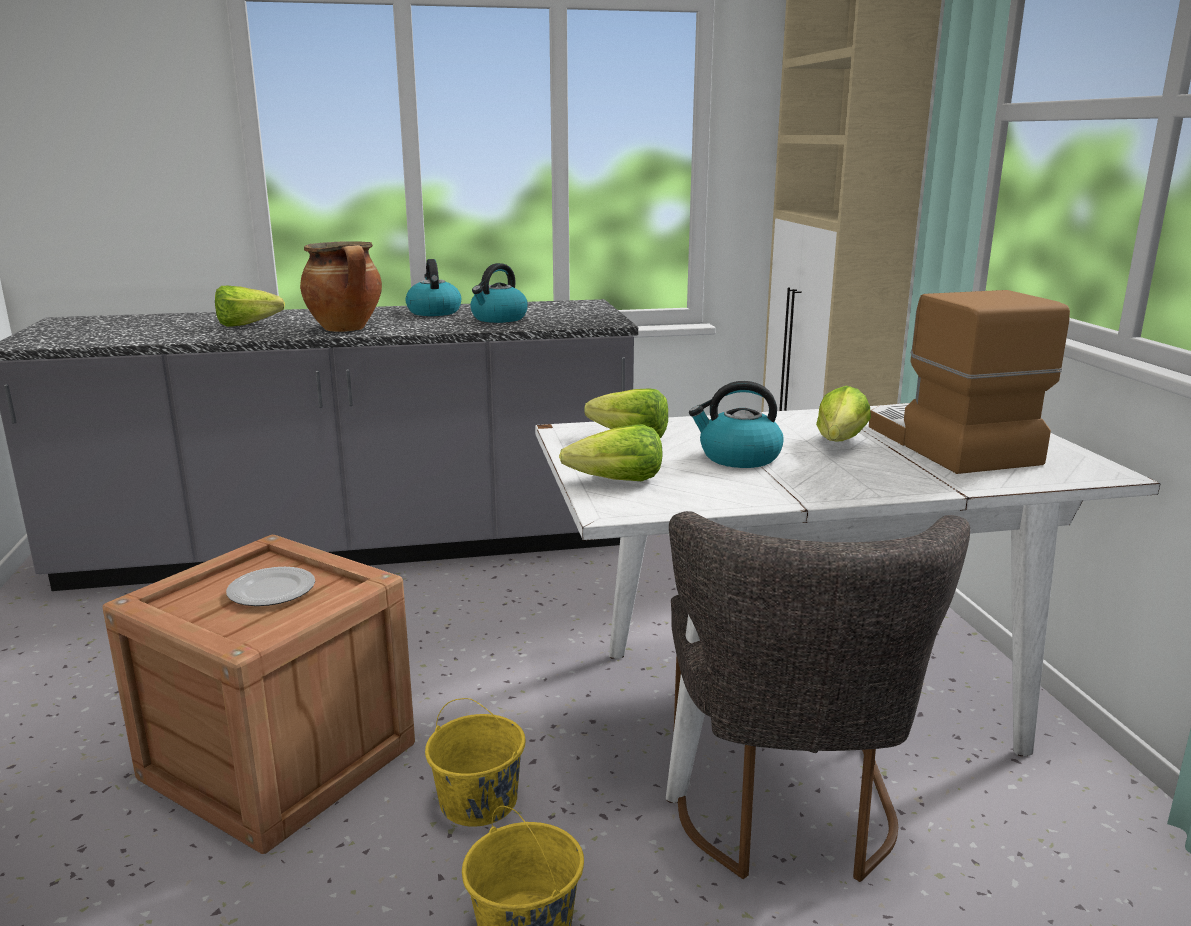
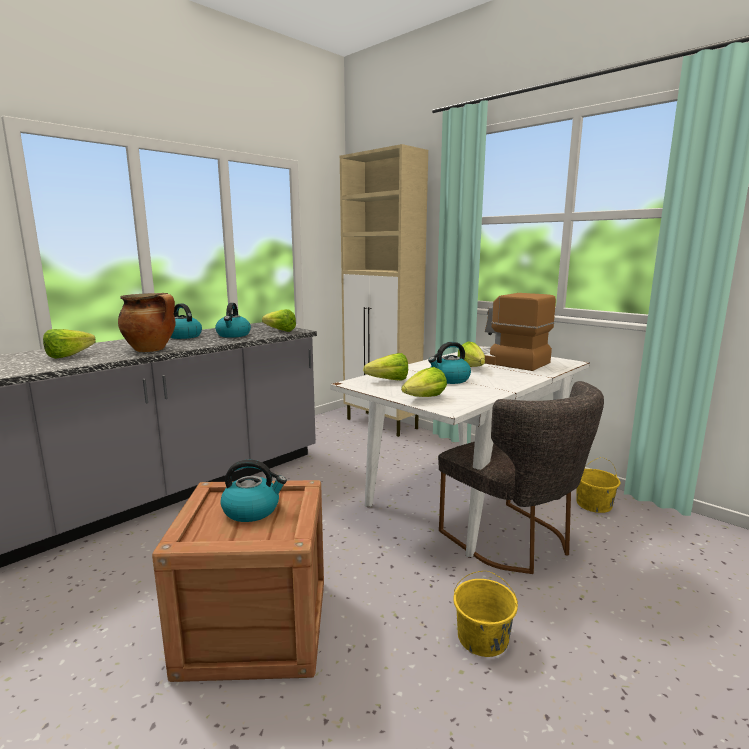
camera: 35 degrees left, 5 degrees down
plate [226,567,315,606] -> kettle [220,460,287,522]
yellow bucket [425,698,526,827] -> yellow bucket moved to [577,457,620,513]
none -> lettuce [262,309,296,332]

